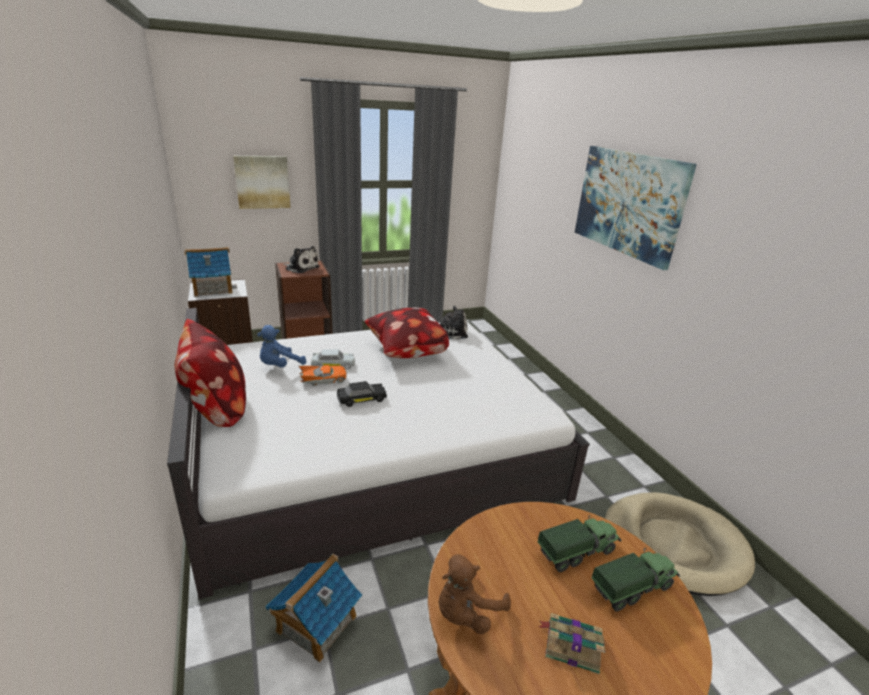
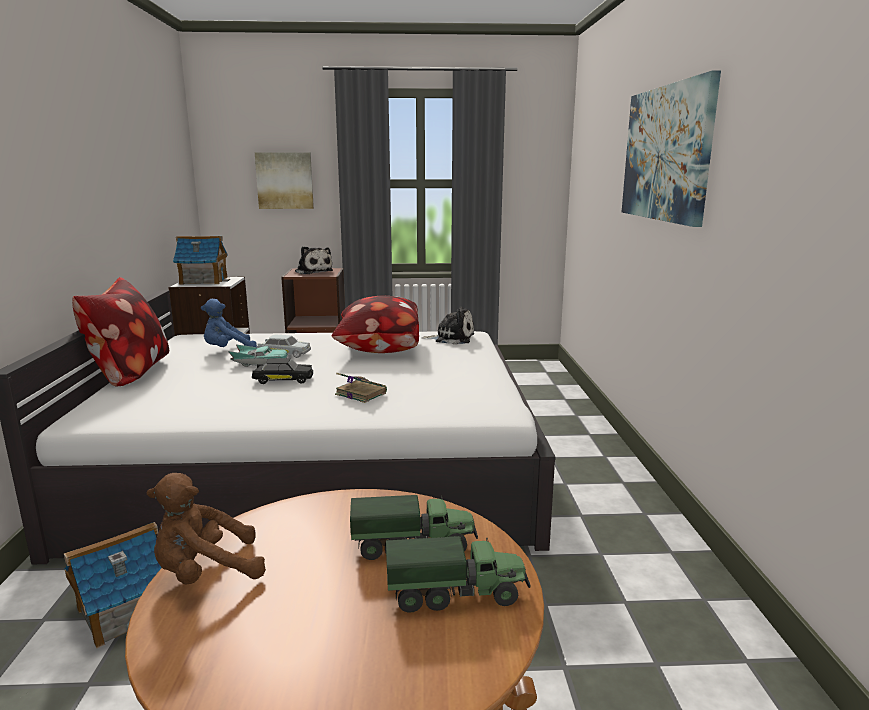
camera: 20 degrees right, 10 degrees down
orange toy car [299,365,347,386] -> turquoise toy car [228,345,288,367]
book [538,613,606,674] -> book moved to [335,373,387,403]
beige dog bed [605,492,755,596] -> none

